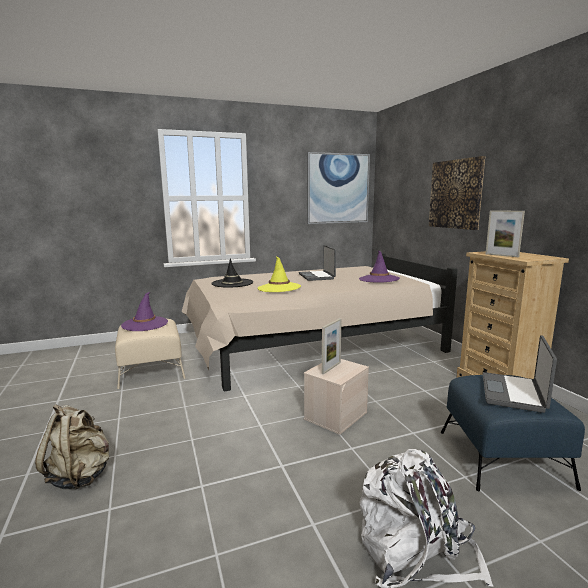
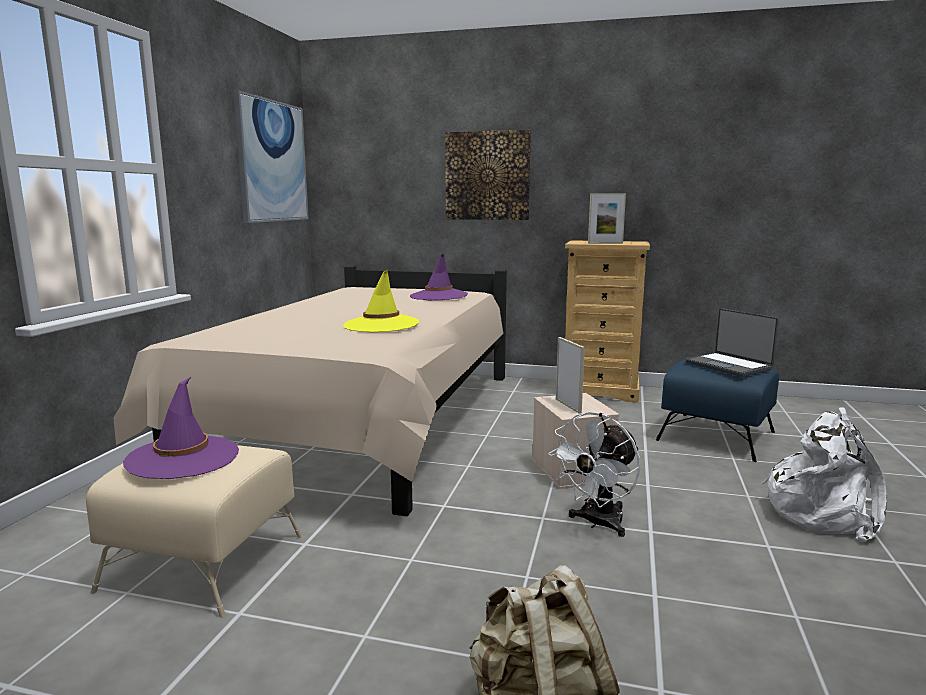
camera: 55 degrees left, 0 degrees up
black hat [211,258,253,288] -> none
laptop [299,245,336,281] -> none
none -> white fan [548,412,640,537]

